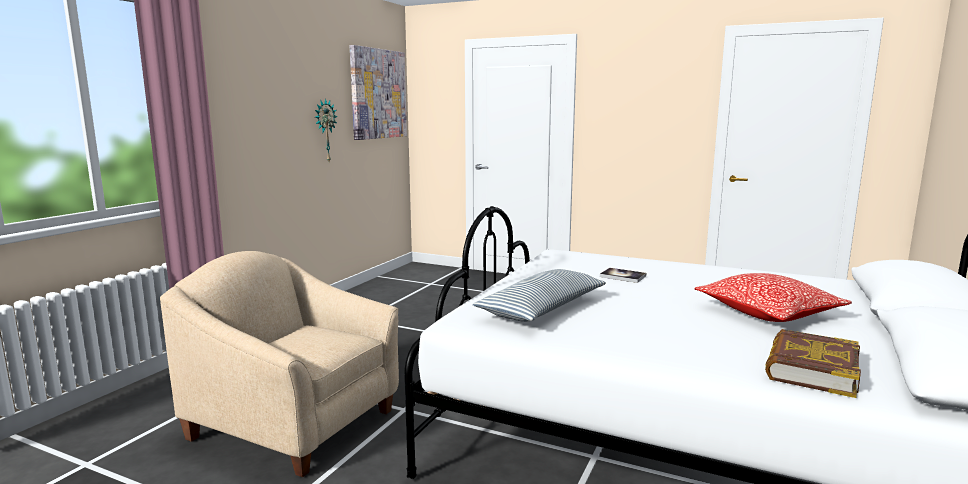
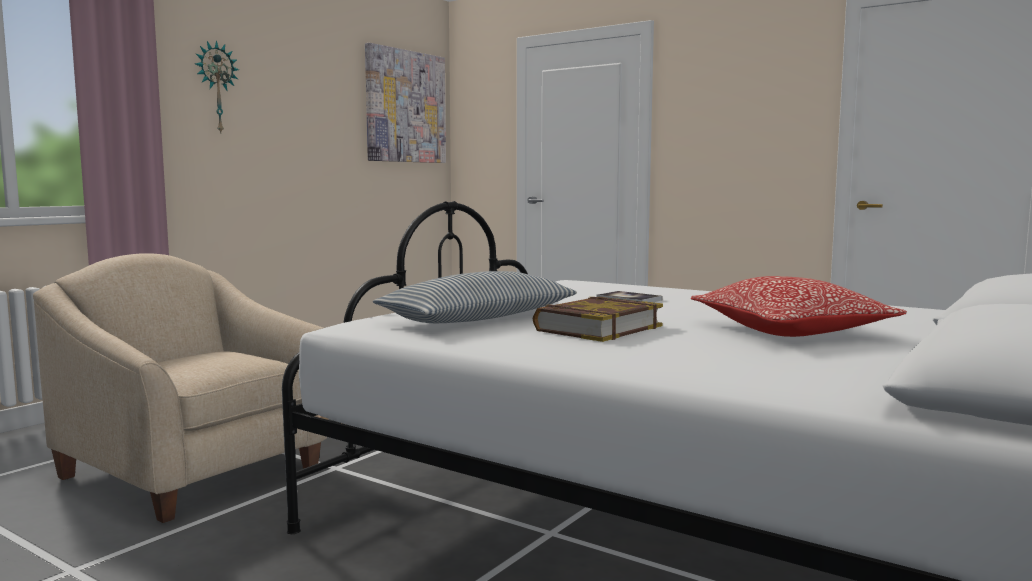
camera: 10 degrees right, 5 degrees down
wall clock [315,98,338,161] -> wall clock moved to [195,40,239,133]
book [765,329,861,398] -> book moved to [533,297,663,342]

